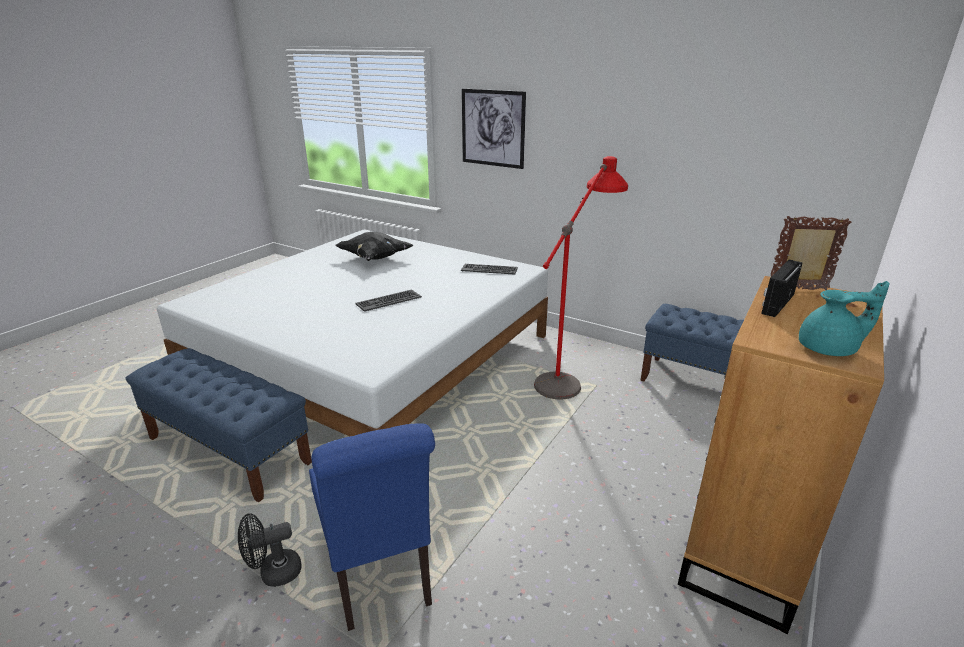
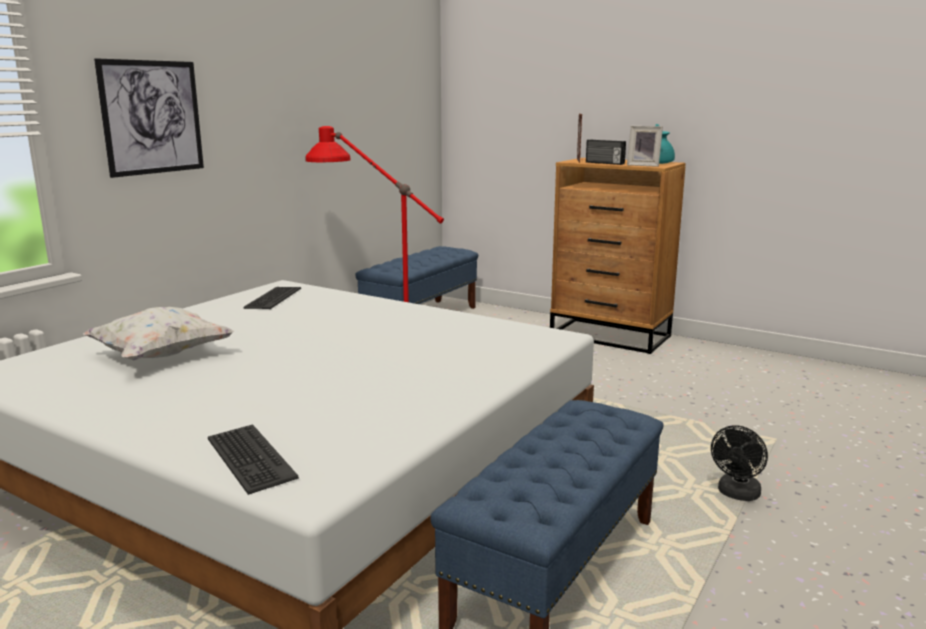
camera: 90 degrees left, 10 degrees down
black fan [238,513,302,587] -> black fan turned 60 degrees clockwise [711,425,768,501]
blue chair [309,423,435,631] -> none
black pillow [335,232,414,261] -> white pillow [83,307,234,360]
keyboard [355,289,422,312] -> keyboard moved to [208,424,299,495]
none -> picture frame [627,126,663,167]

